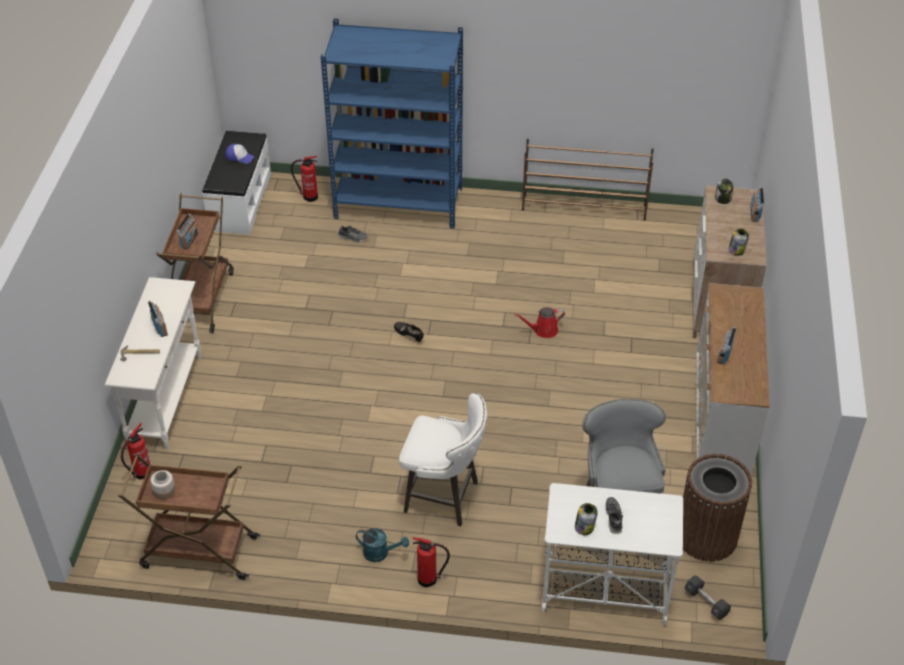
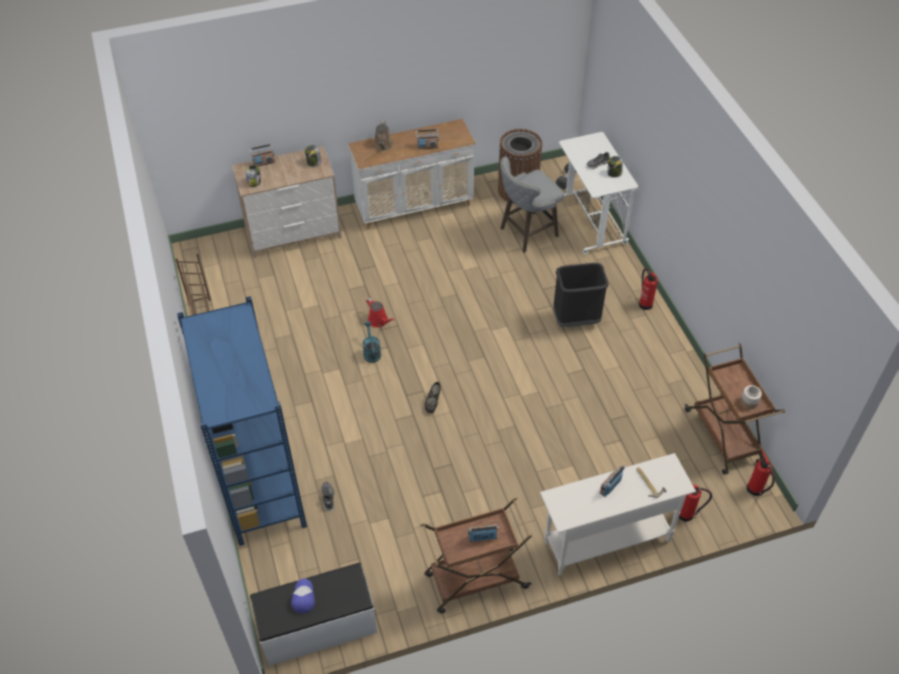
camera: 115 degrees left, 5 degrees up
fire extinguisher [291,156,318,202] -> fire extinguisher moved to [747,450,775,496]
turquoise watering can [356,528,409,562] -> turquoise watering can moved to [363,321,381,363]
white stool [399,393,487,526] -> black trash can [553,263,609,327]
none -> brown watering can [374,120,393,151]

